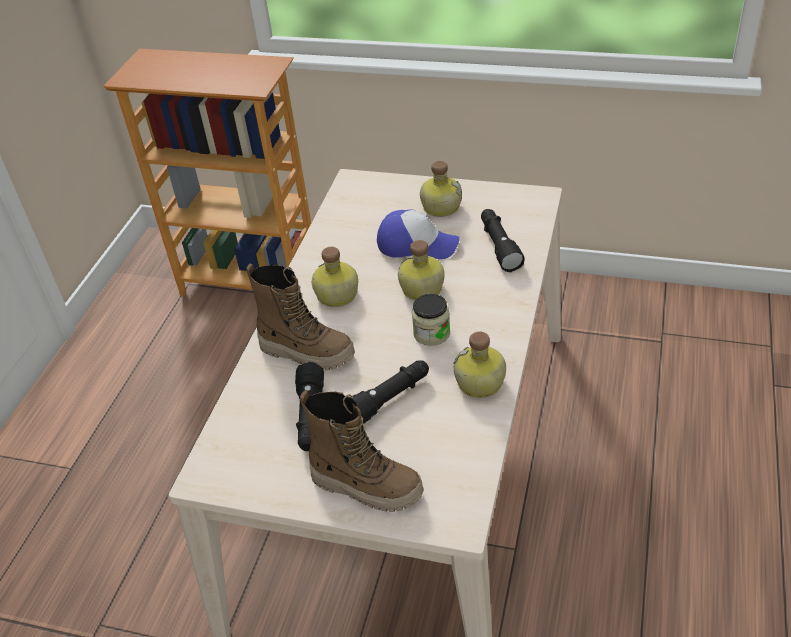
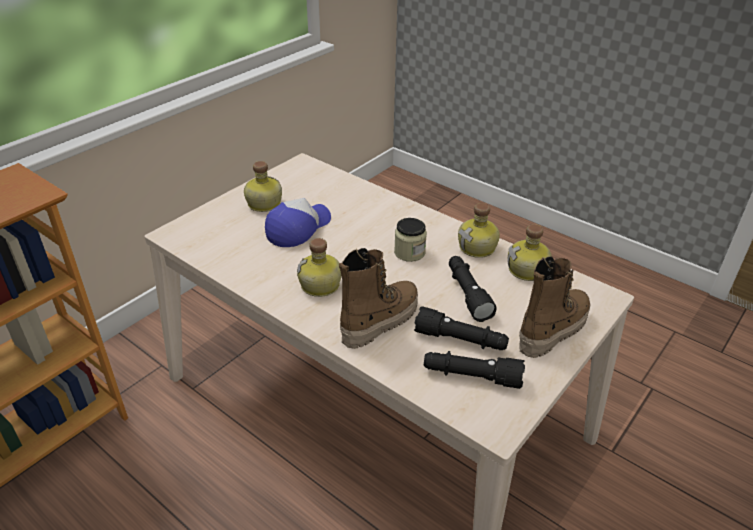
camera: 70 degrees left, 5 degrees down
bottle [398,240,444,300] -> bottle moved to [507,224,552,281]
black flashlight [481,209,525,272] -> black flashlight moved to [424,351,525,389]

